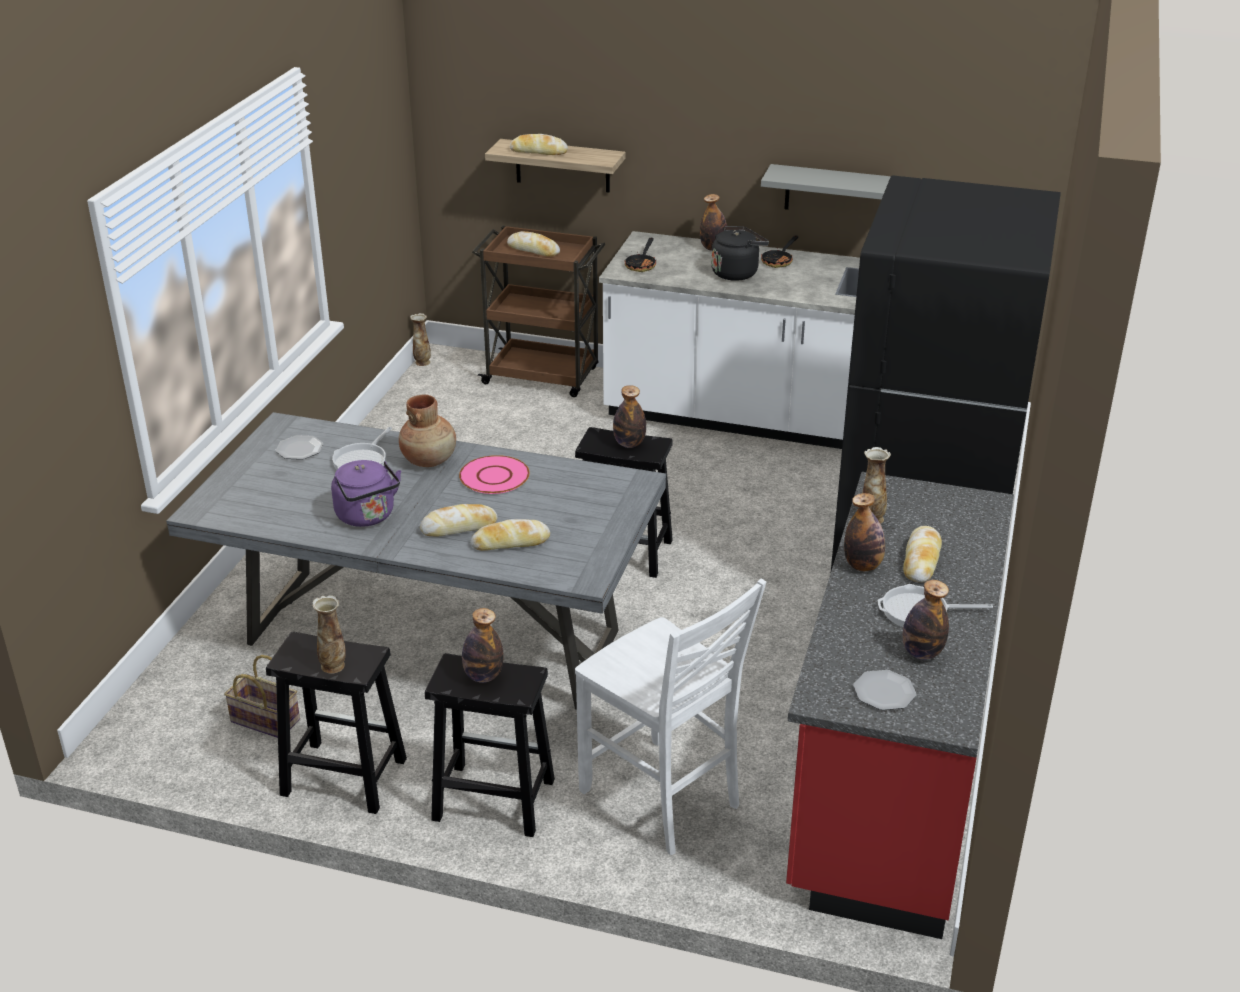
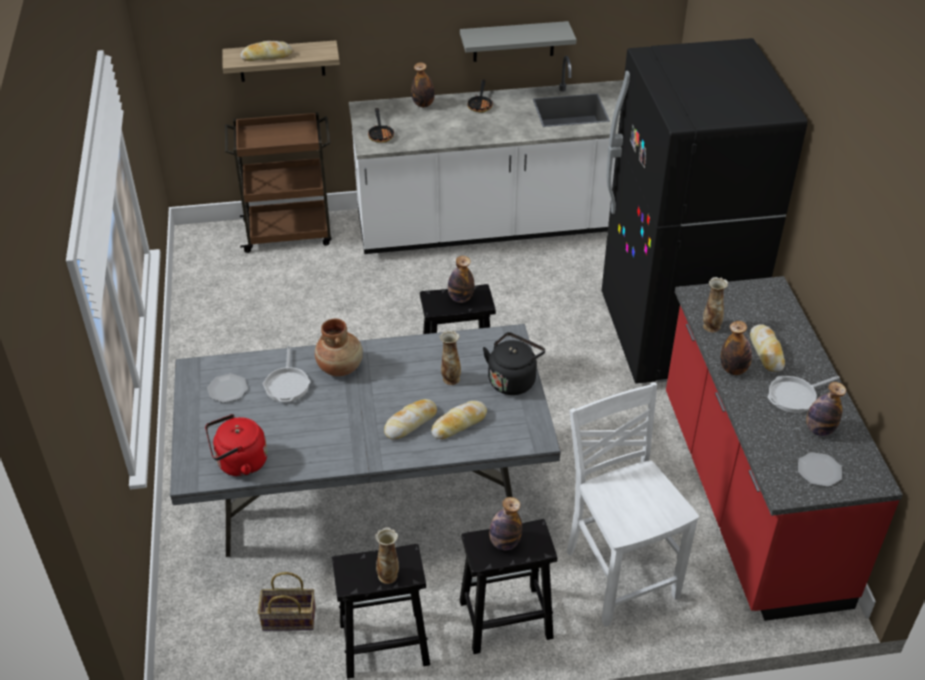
camera: 25 degrees left, 10 degrees up
purple kettle [331,460,401,527] -> none
vase [410,313,431,366] -> vase moved to [439,330,461,385]
pink plate [459,455,530,494] -> none
bread [507,231,560,257] -> none
white chair [575,579,766,855] -> white chair turned 135 degrees counterclockwise [567,382,699,627]
black kettle [711,226,769,281] -> black kettle moved to [483,332,545,395]
none -> red kettle [205,414,268,477]

